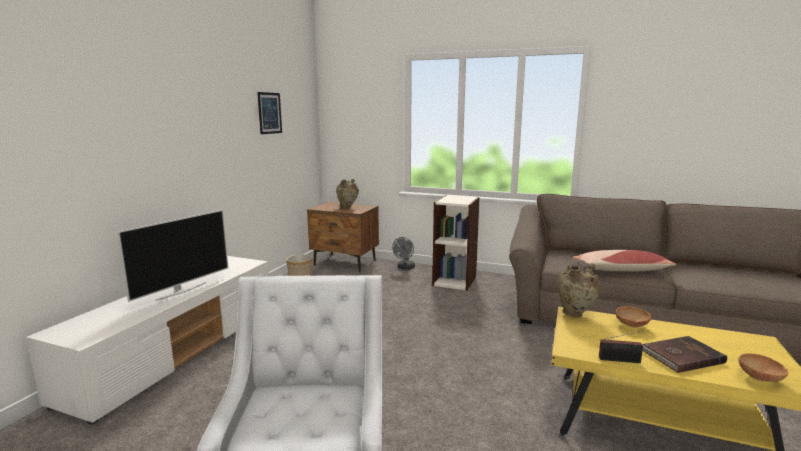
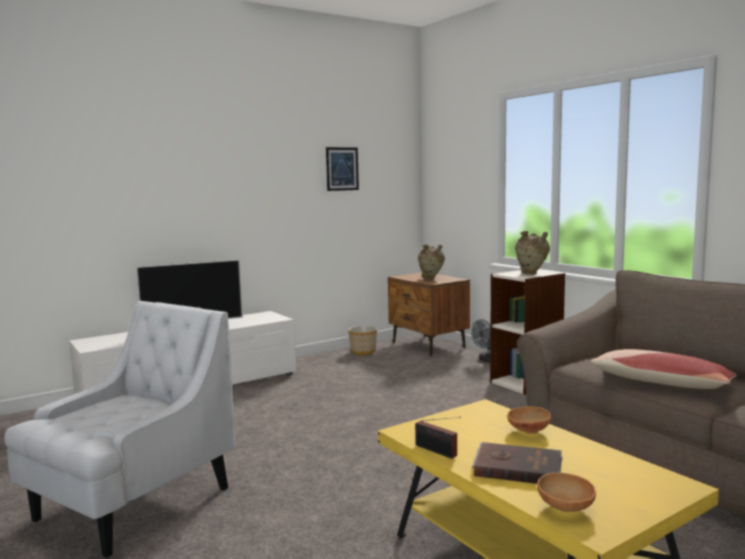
camera: 35 degrees right, 5 degrees down
beige vase [558,263,602,318] -> beige vase moved to [515,231,550,275]

